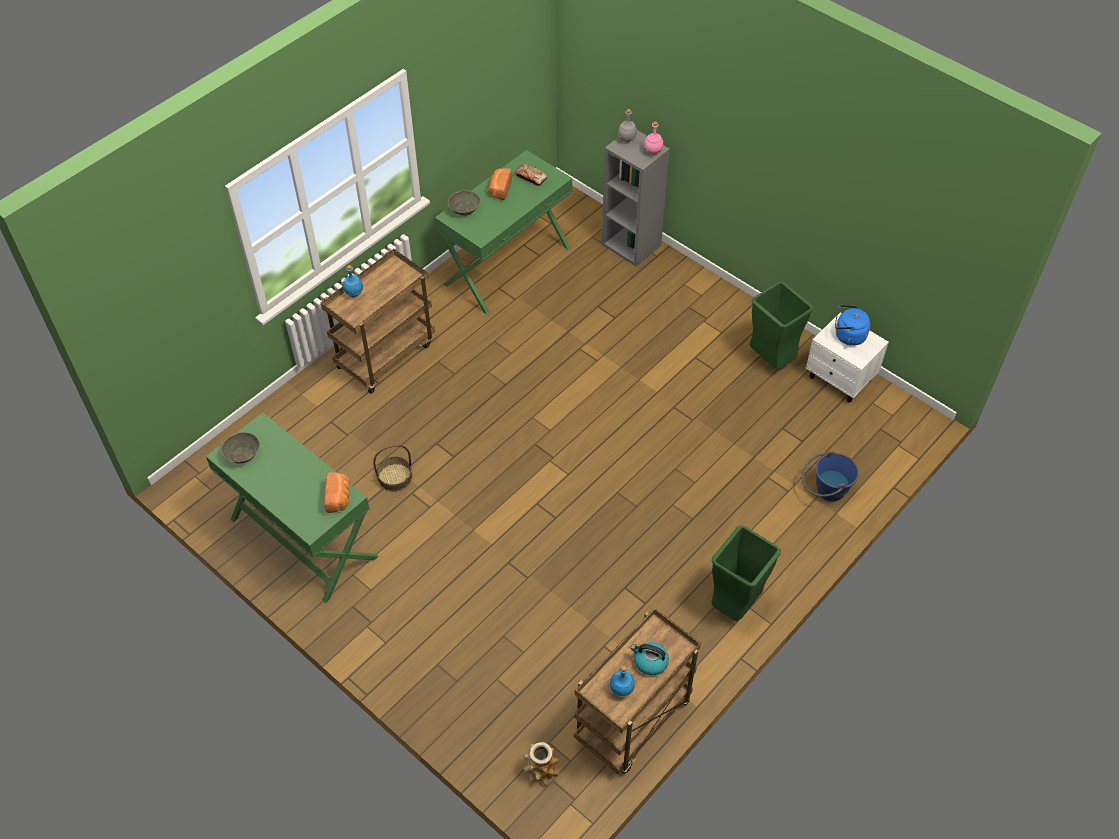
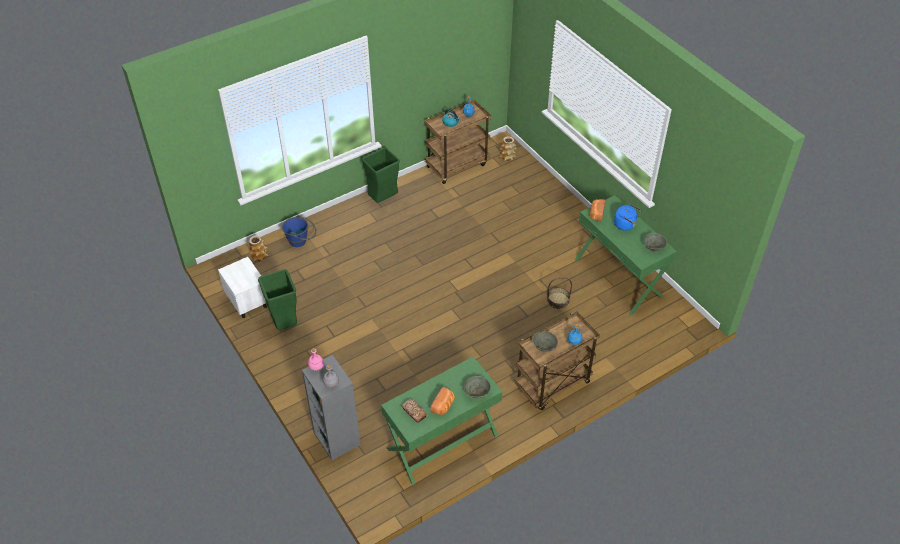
camera: 165 degrees left, 5 degrees down
blue kettle [835,305,871,346] -> blue kettle moved to [614,205,642,231]
none -> vase [248,236,268,262]
none -> grey bowl [532,331,558,352]

